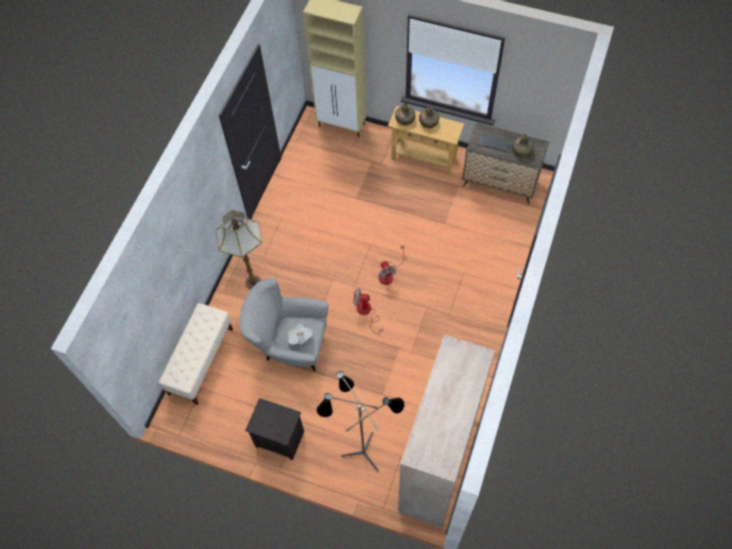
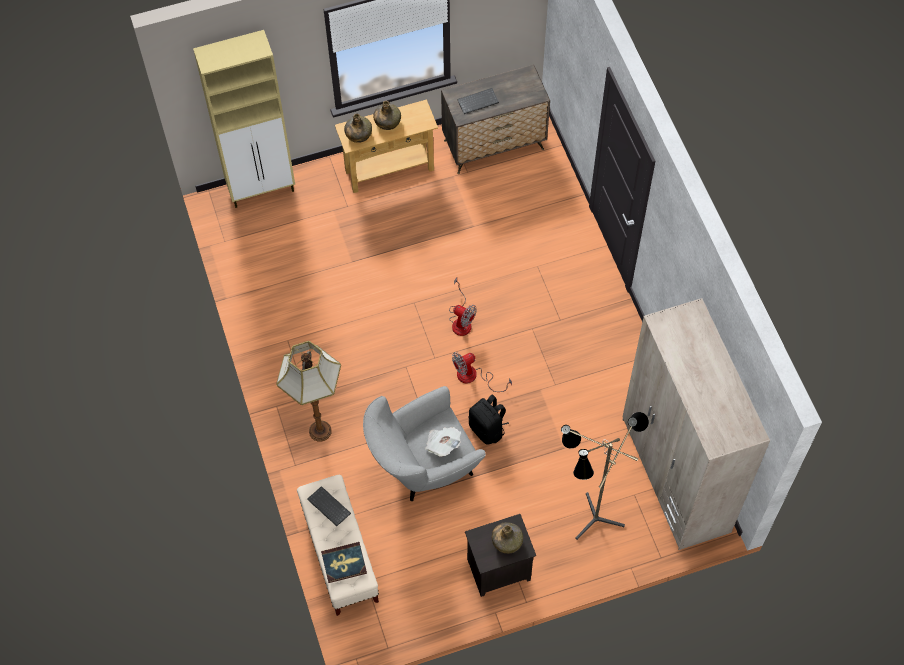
camera: 40 degrees left, 0 degrees up
green bottle [512,134,534,158] -> green bottle moved to [492,522,523,554]
none -> keyboard [307,486,351,526]
none -> book [321,542,367,583]
none -> black backpack [468,394,509,445]

